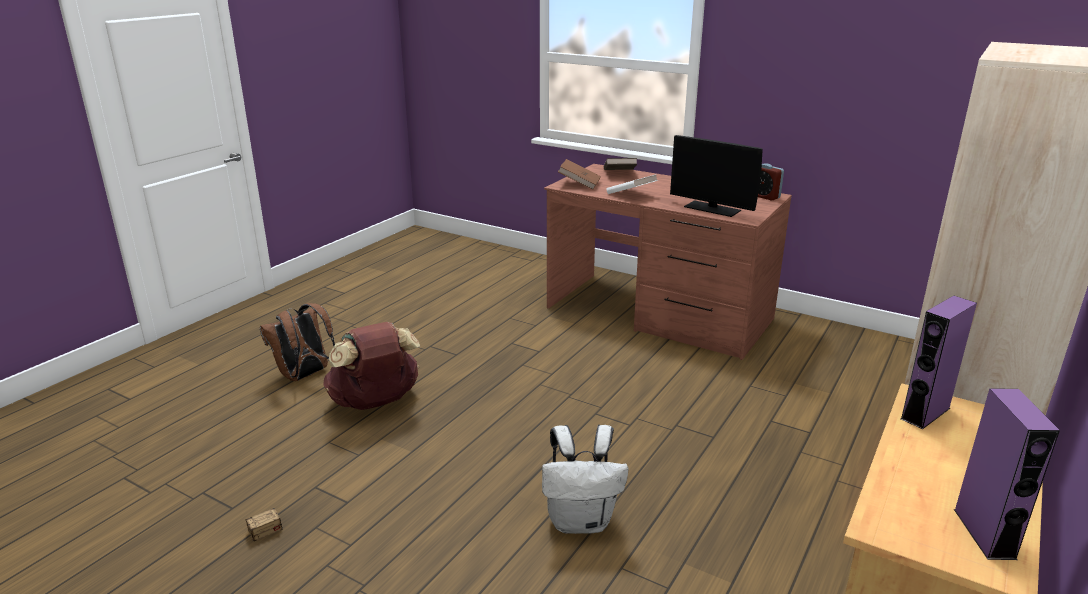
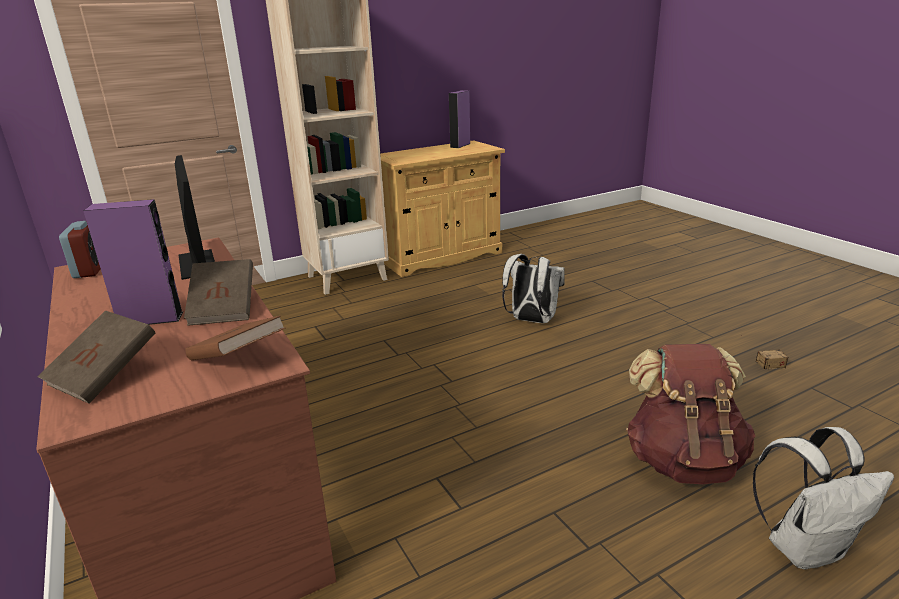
camera: 150 degrees left, 0 degrees up
brown backpack [260,303,335,381] -> white backpack [753,427,894,569]
white book [607,174,658,194] -> brown book [184,259,253,326]
purple speaker [901,295,977,429] -> purple speaker moved to [84,199,183,325]

